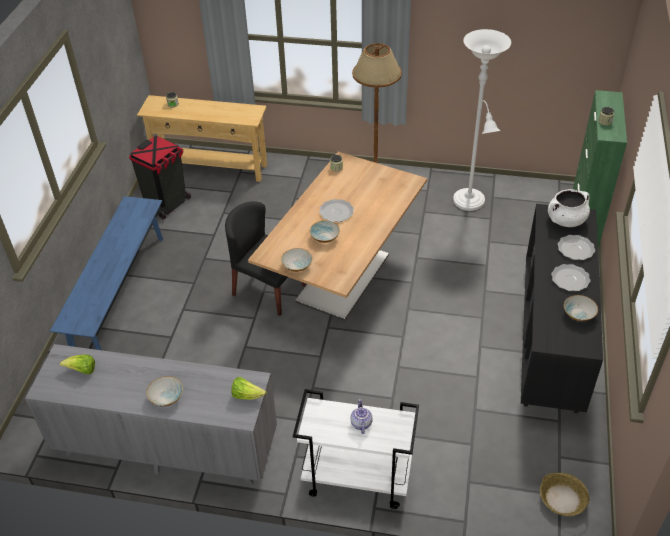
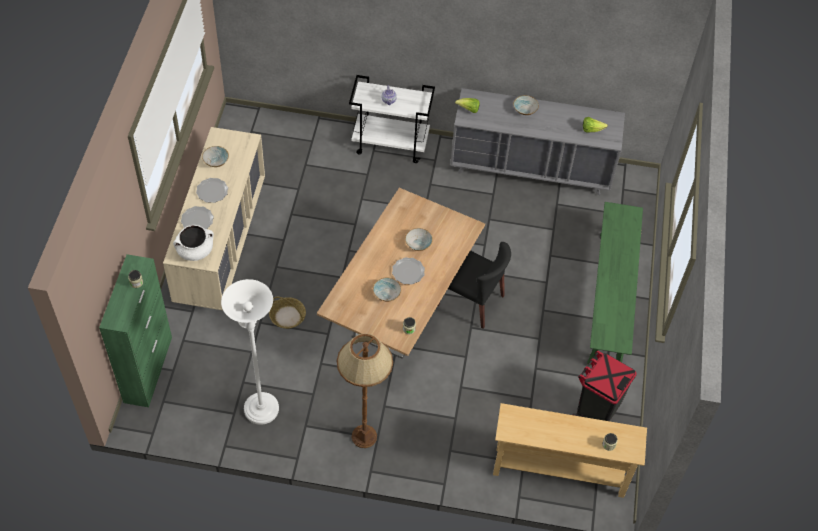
camera: 175 degrees right, 10 degrees up
blue bench [50,196,163,350] -> green bench [587,202,643,366]
bowl [281,248,312,272] -> bowl moved to [373,277,401,301]
black dresser [521,204,603,413] -> beige dresser [163,127,265,310]
basket [540,473,590,516] -> basket moved to [269,297,306,329]

